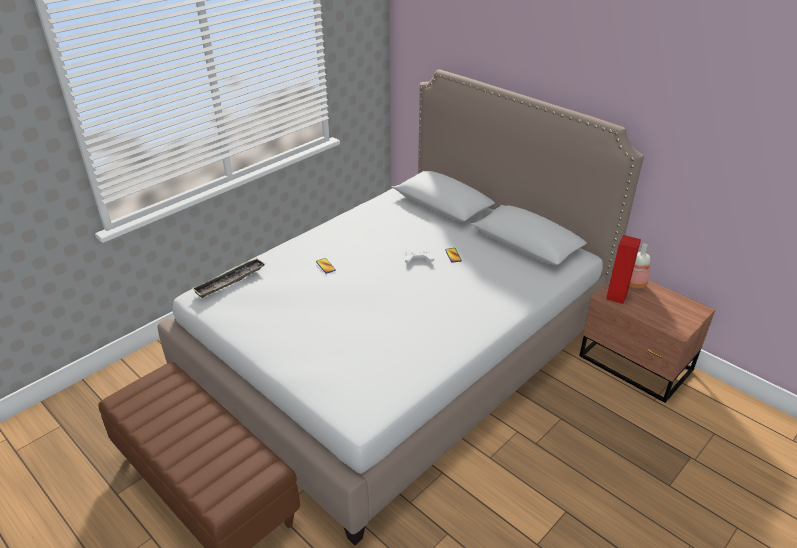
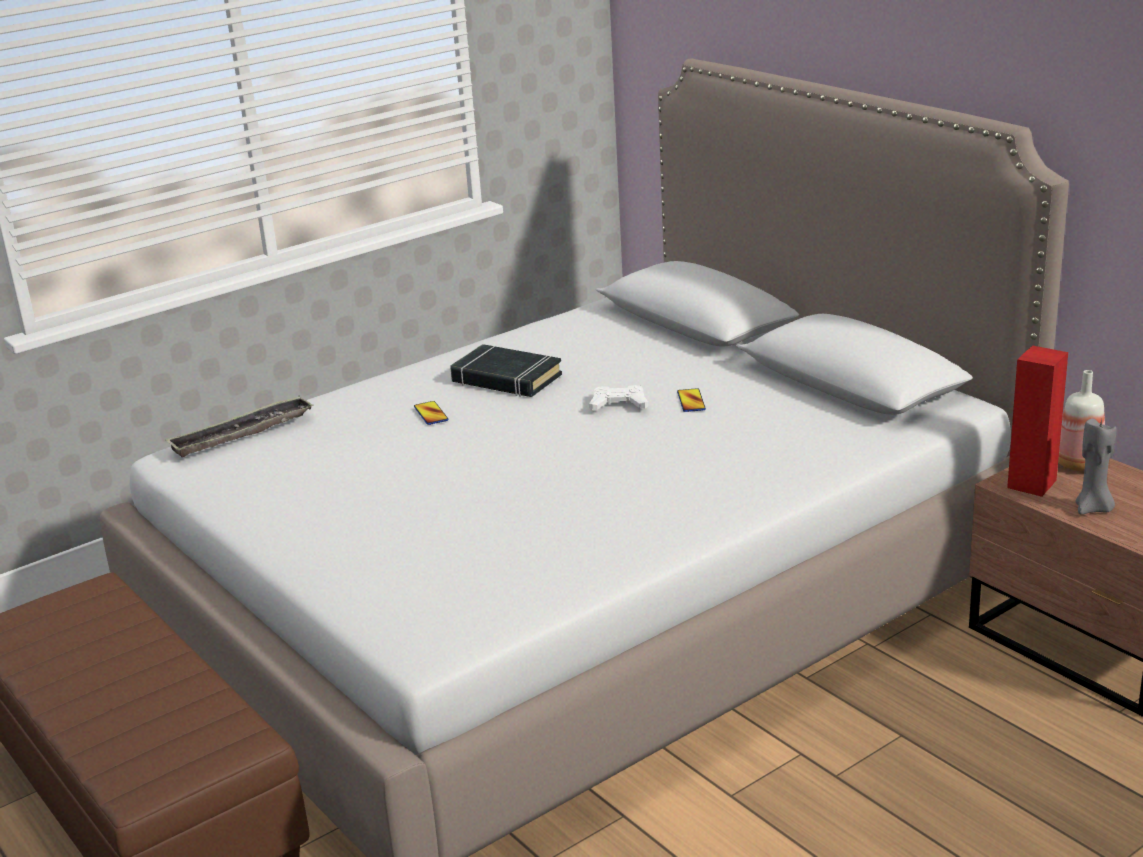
camera: 10 degrees right, 10 degrees down
none -> black book [450,344,562,397]
none -> grey candle [1076,418,1117,515]

